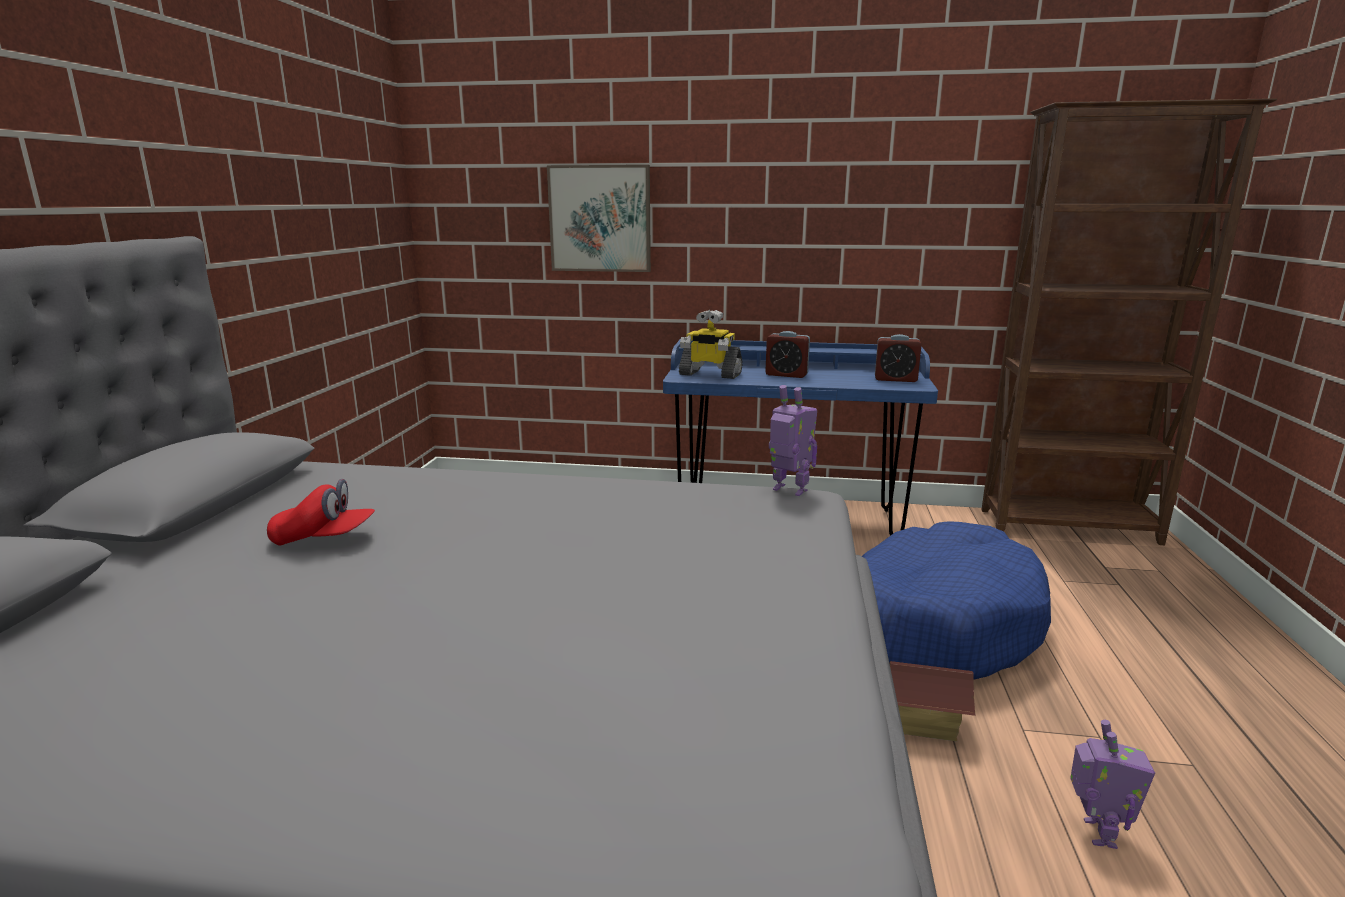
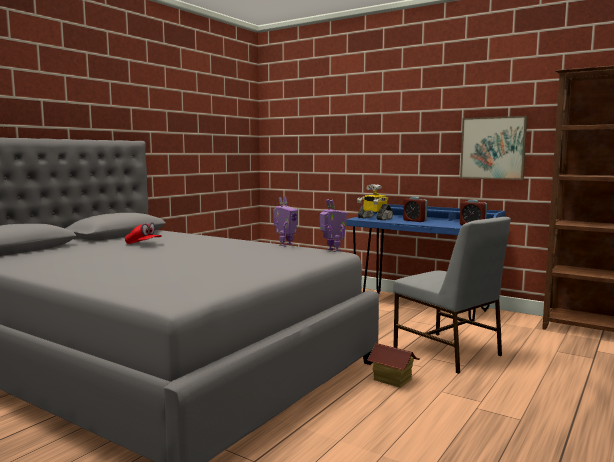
camera: 25 degrees right, 10 degrees down
picture [547,165,651,272] -> picture moved to [460,116,527,180]
blue dog bed [862,521,1051,679] -> grey chair [393,217,511,374]
toy robot [1070,720,1155,849] -> toy robot moved to [273,197,298,247]

